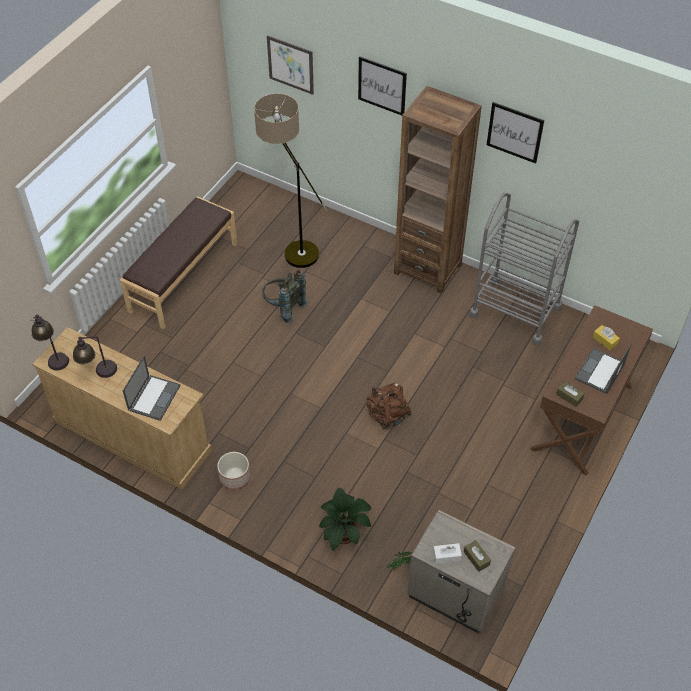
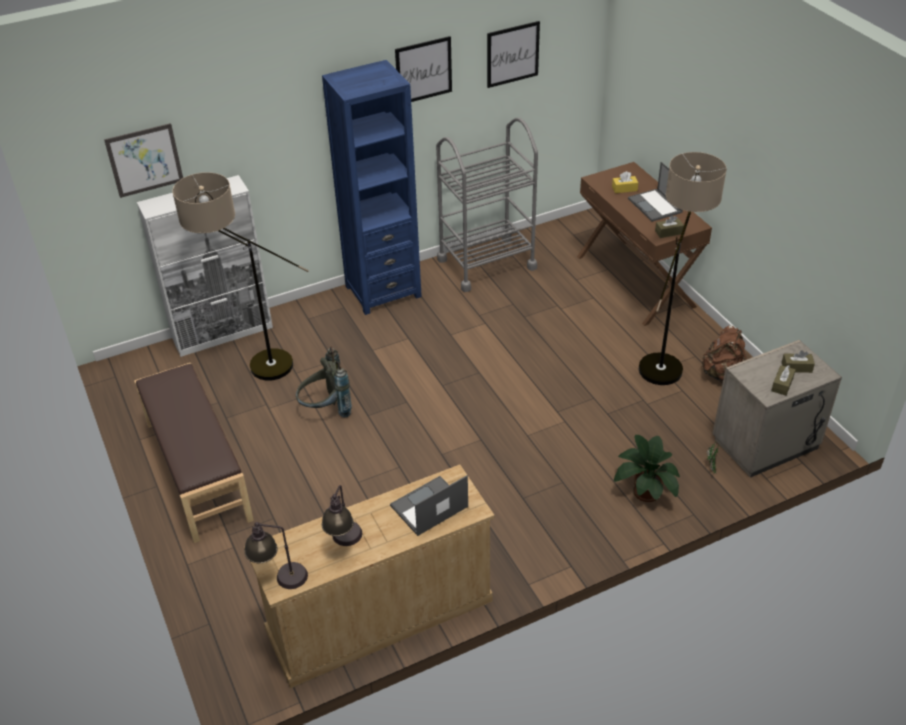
camera: 55 degrees left, 10 degrees down
laptop [123,356,181,421] -> laptop turned 90 degrees counterclockwise [390,475,468,536]
planter [217,452,250,490] -> none
picture [358,56,407,115] -> picture moved to [487,21,540,88]
brown backpack [366,382,412,429] -> brown backpack moved to [701,326,747,381]
brown bookcase [394,86,482,294] -> blue bookcase [322,60,422,315]
white tissue box [433,543,462,564] -> brown tissue box [771,365,795,396]
none -> white cabinet [137,175,273,357]
none -> floor lamp [639,152,727,385]

